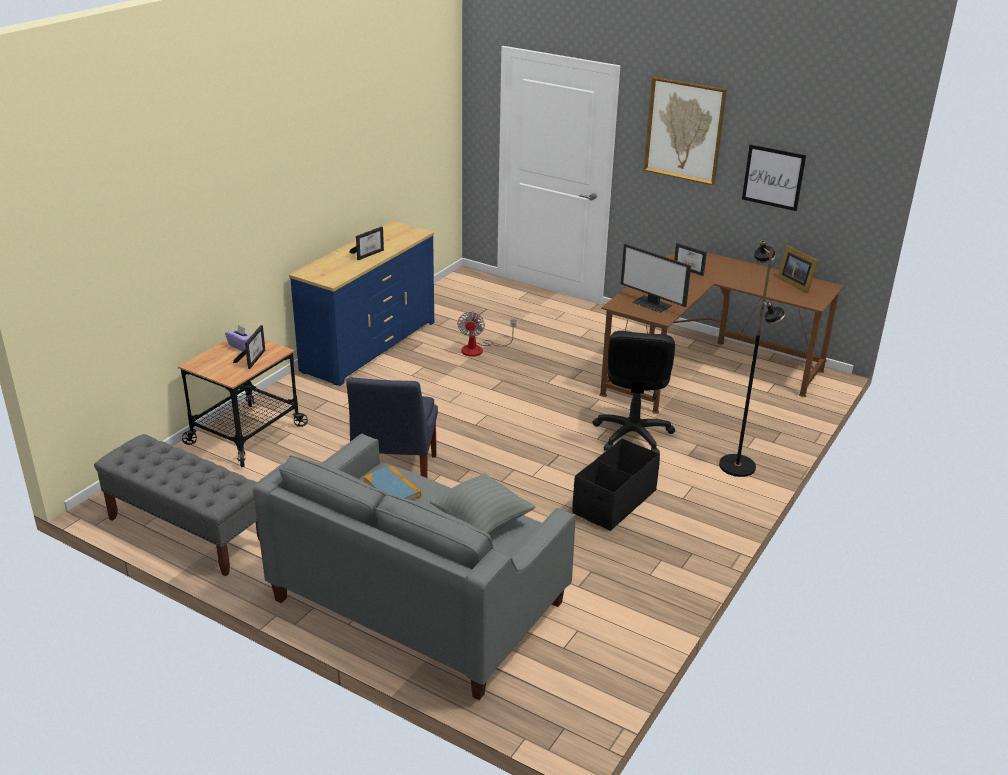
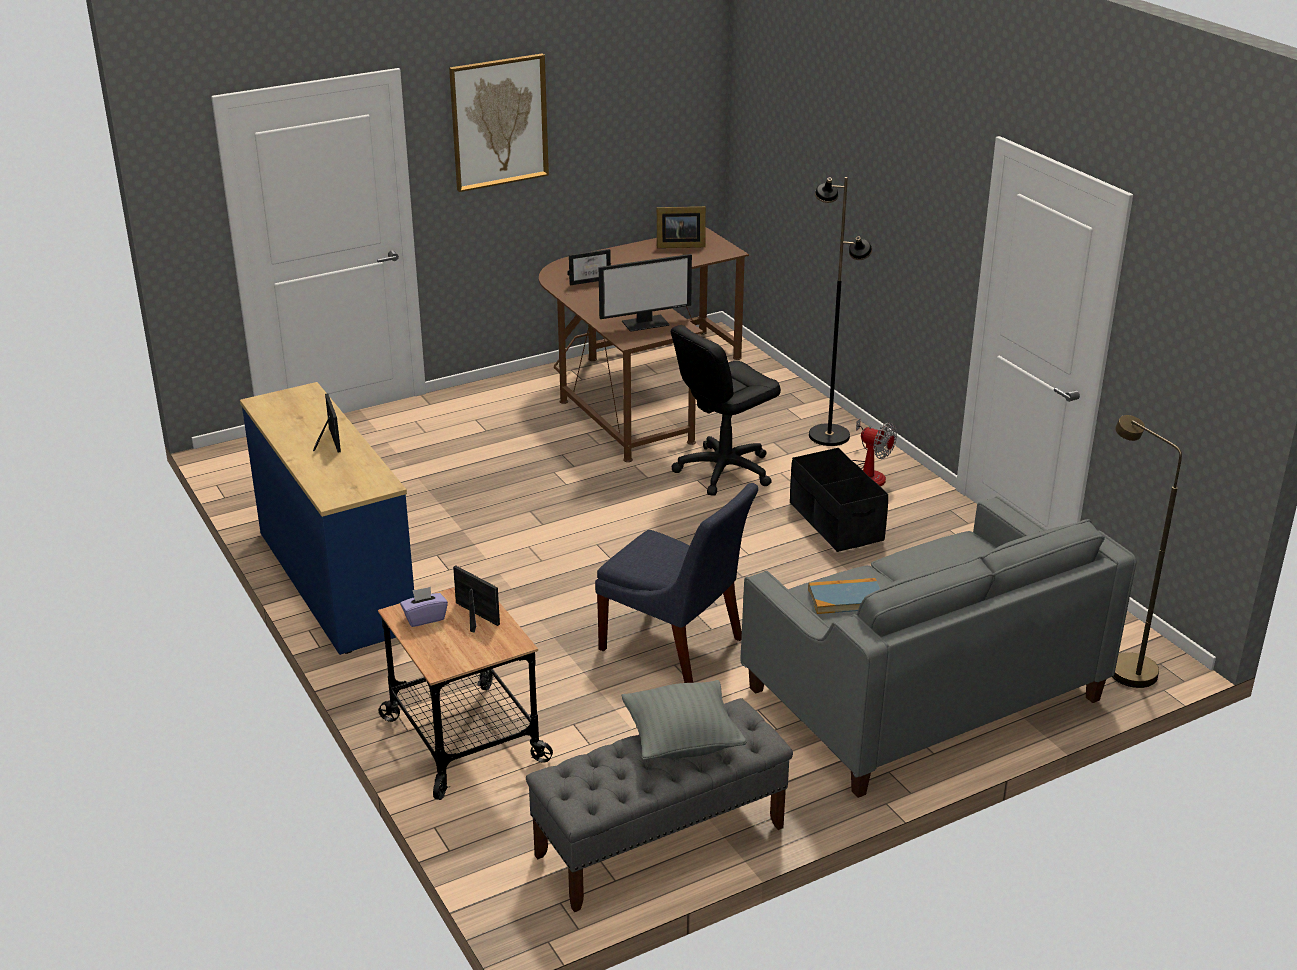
camera: 60 degrees left, 0 degrees up
grey pillow [430,473,536,535] -> grey pillow moved to [622,680,746,760]
fan [457,311,516,357] -> fan moved to [852,418,897,486]
black office chair [592,331,675,454] -> black office chair turned 105 degrees clockwise [671,325,781,496]
picture [742,144,806,211] -> none
none -> brown floor lamp [1112,415,1182,688]

